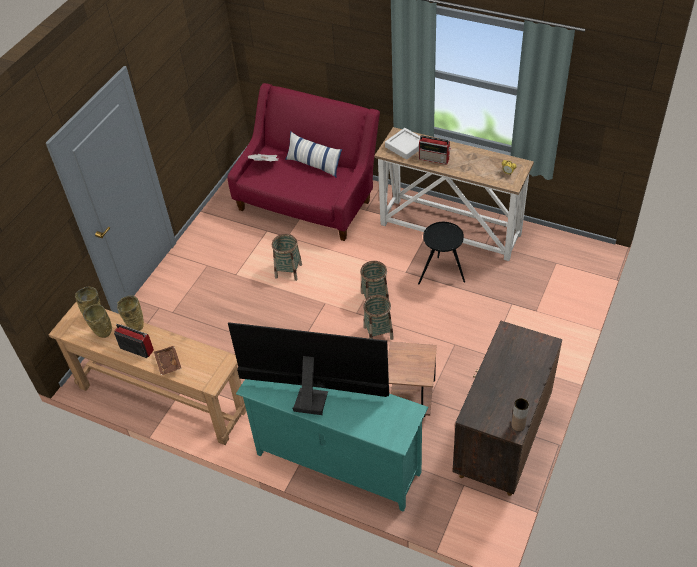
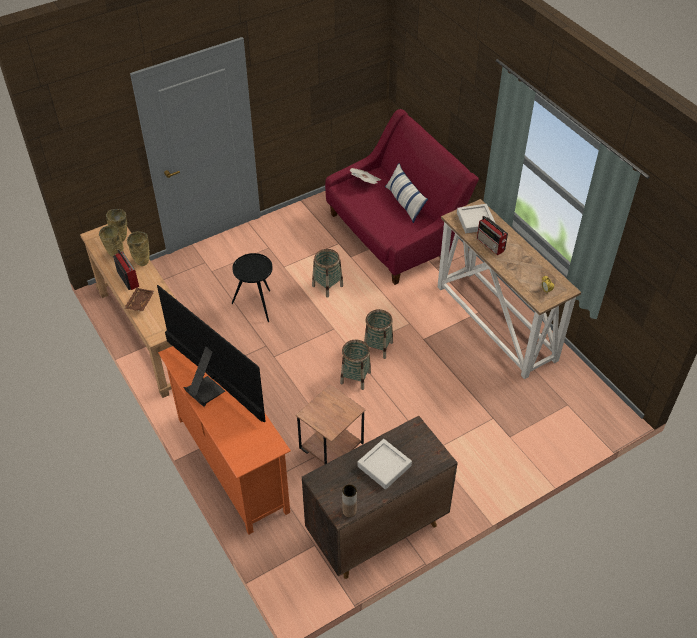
camera: 30 degrees right, 0 degrees up
turquoise tv stand [236,379,428,512] -> orange tv stand [158,346,291,535]
black side table [418,222,465,284] -> black side table moved to [231,253,273,322]
none -> grey tray [358,439,412,490]

